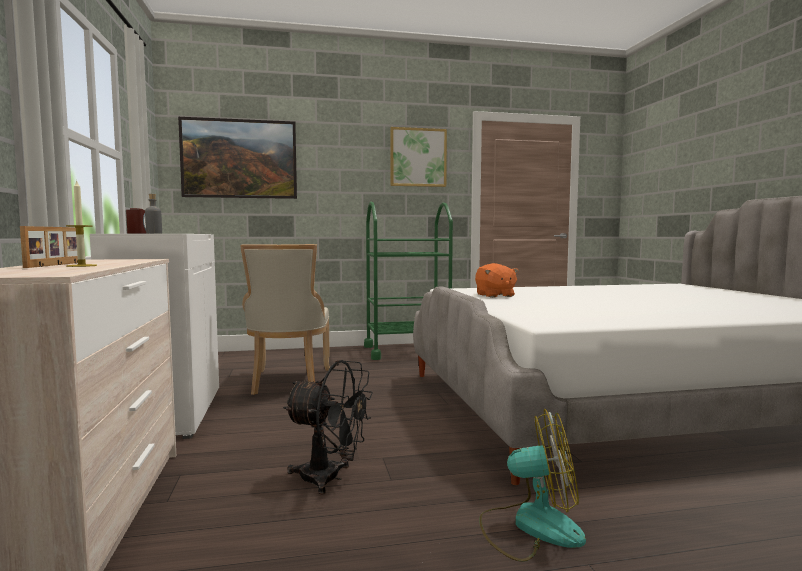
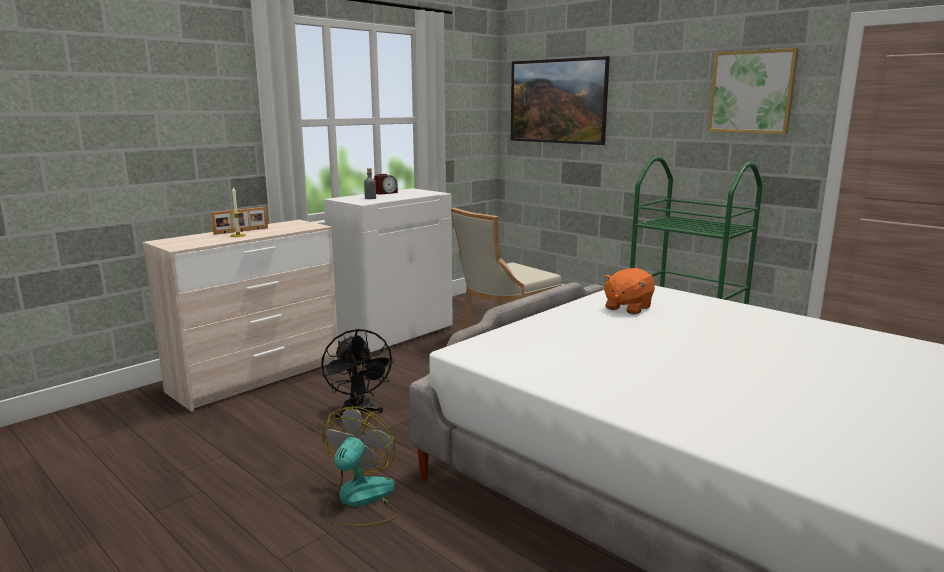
camera: 55 degrees right, 10 degrees up
fan [479,409,586,562] -> fan turned 135 degrees counterclockwise [322,407,398,526]

